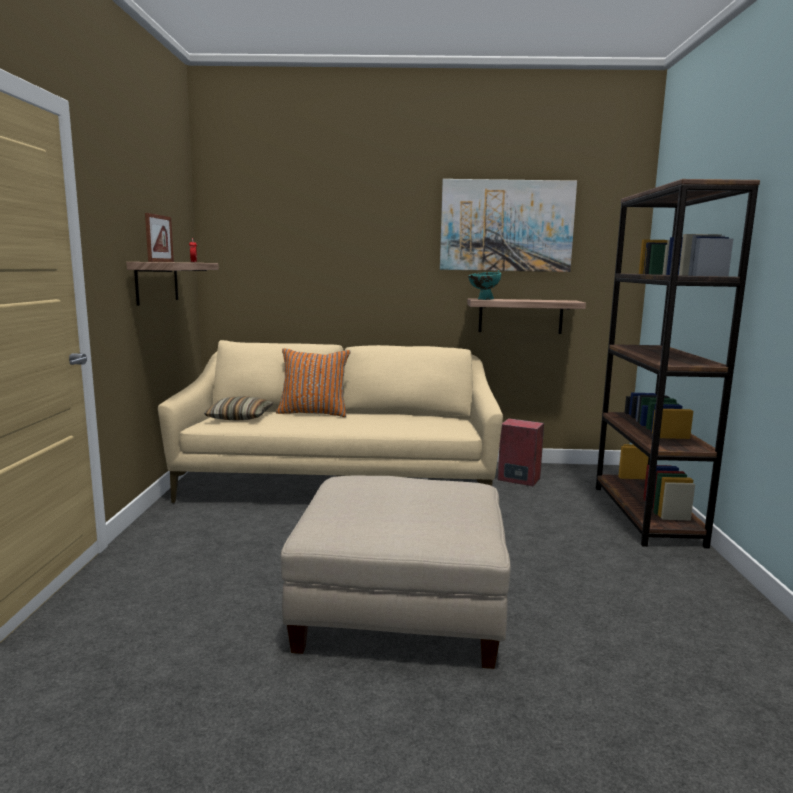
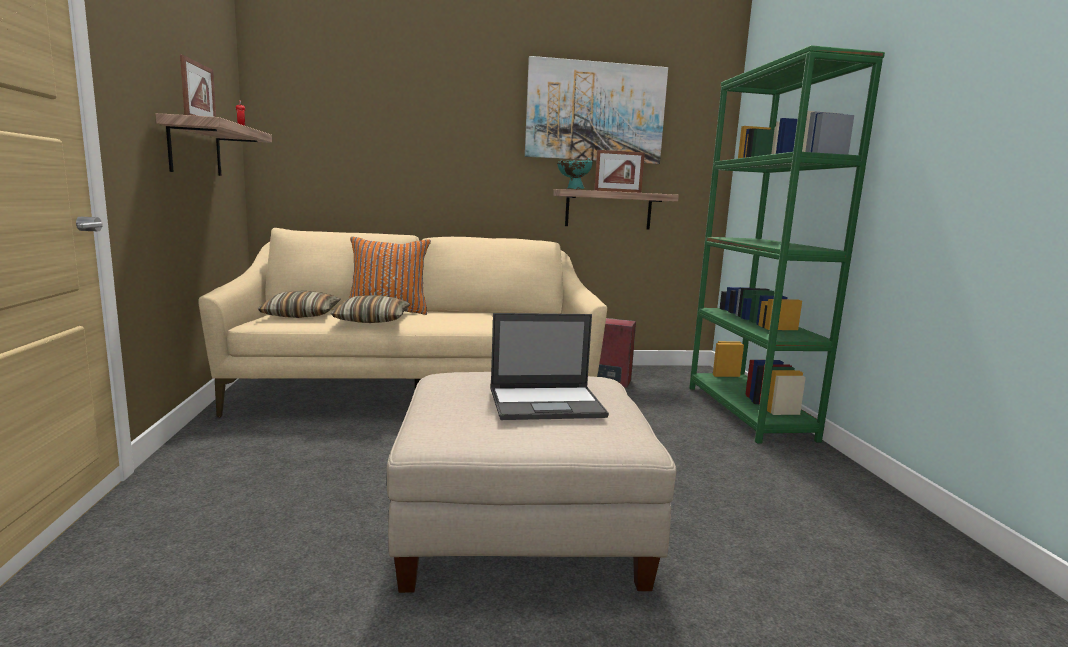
camera: 10 degrees left, 0 degrees up
brown bookcase [596,179,760,548] -> green bookcase [689,45,885,443]
none -> pillow [331,295,410,323]
none -> laptop [491,313,609,420]
none -> picture frame [594,150,645,193]

